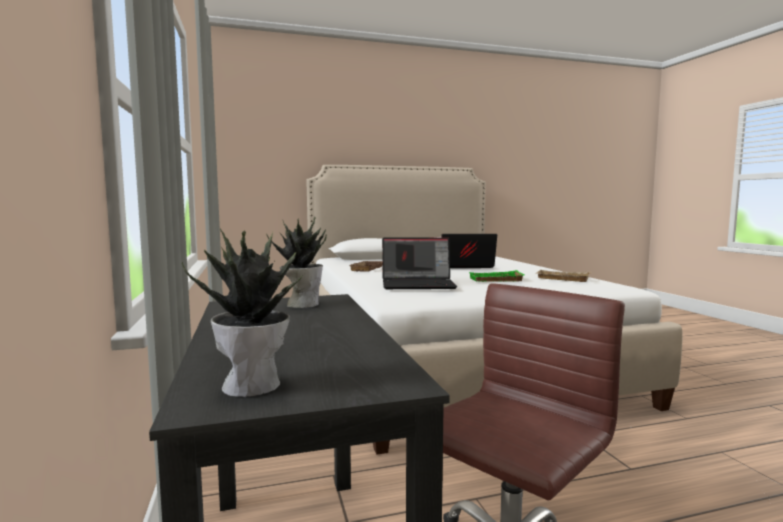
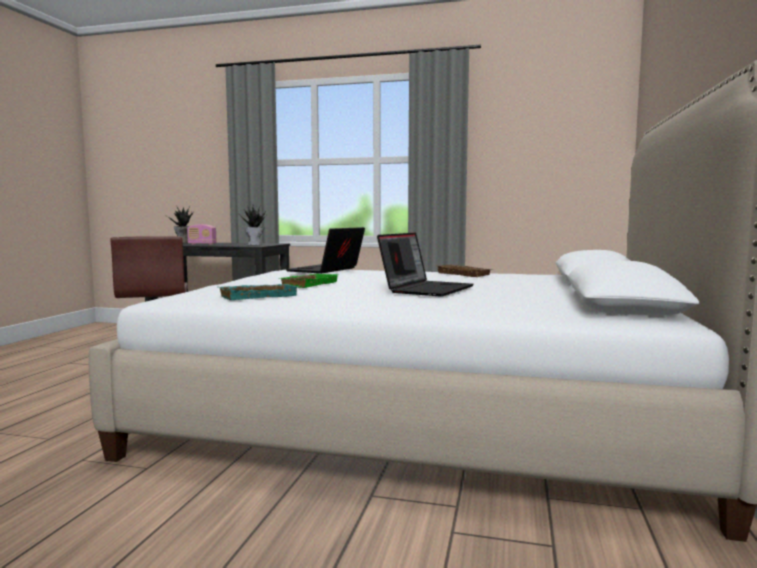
camera: 120 degrees right, 0 degrees up
beige tray [535,270,591,282] -> turquoise tray [219,284,298,300]
none -> radio [187,224,217,245]

